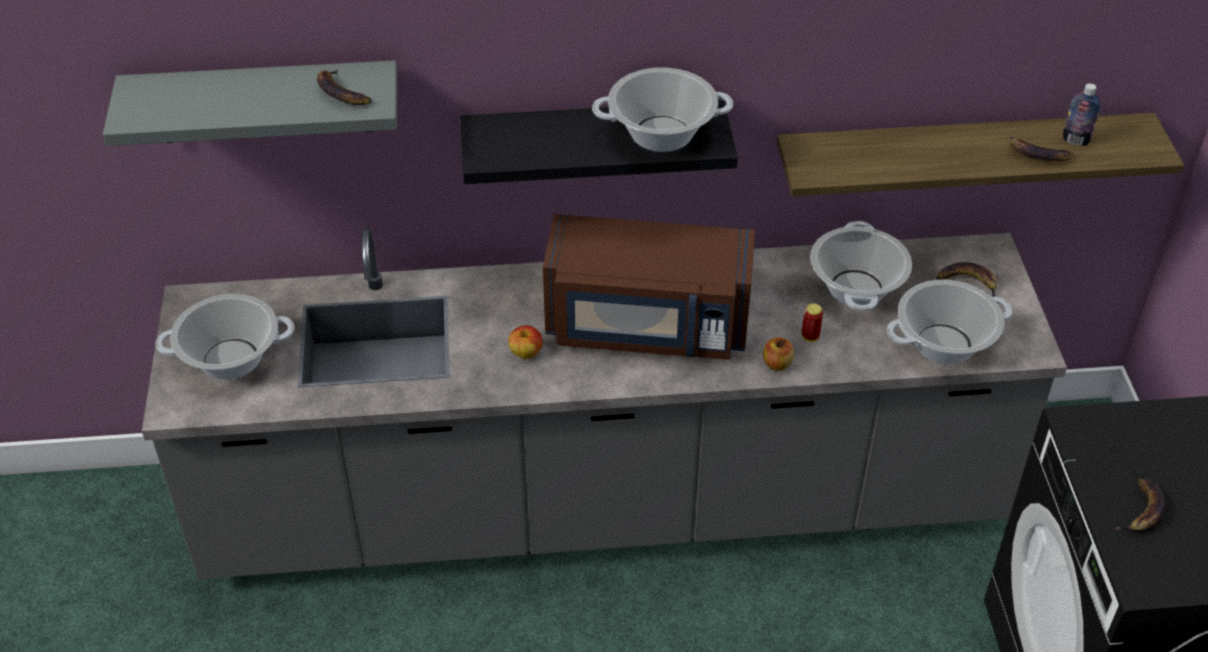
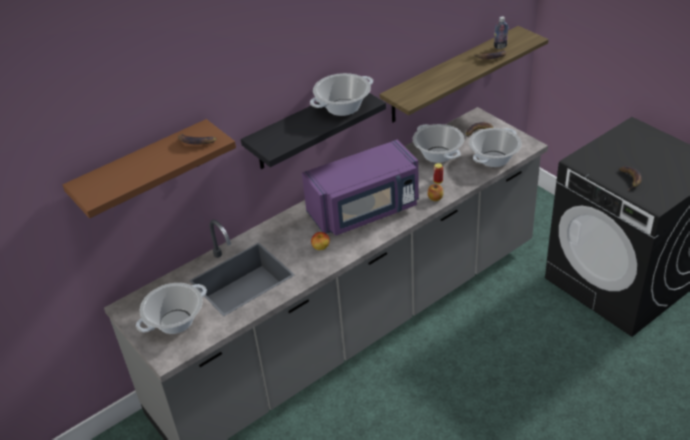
camera: 30 degrees left, 5 degrees down
grey shelf [103,60,397,146] -> brown shelf [63,119,236,218]
brown microwave [543,214,755,360] -> purple microwave [302,139,419,235]

